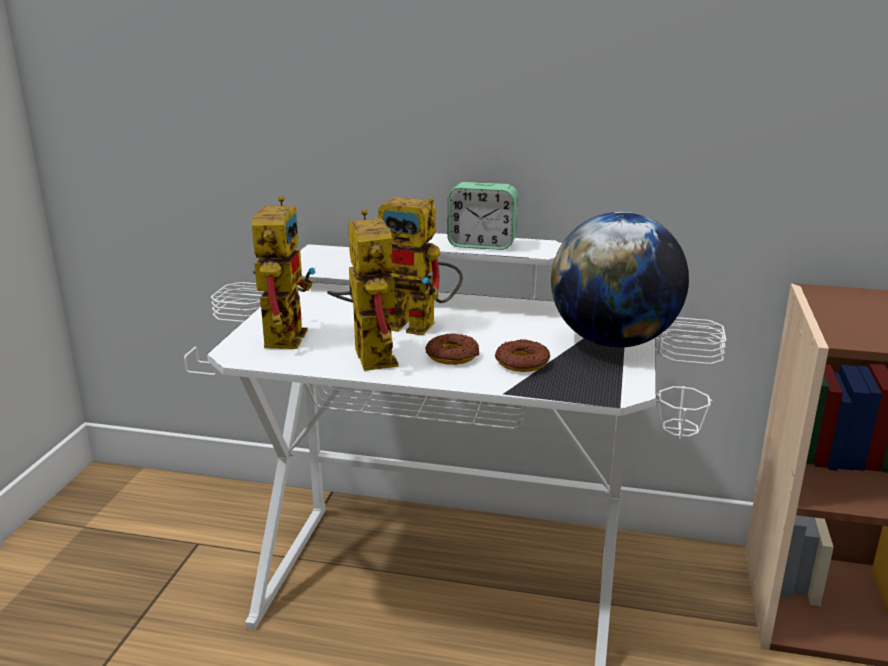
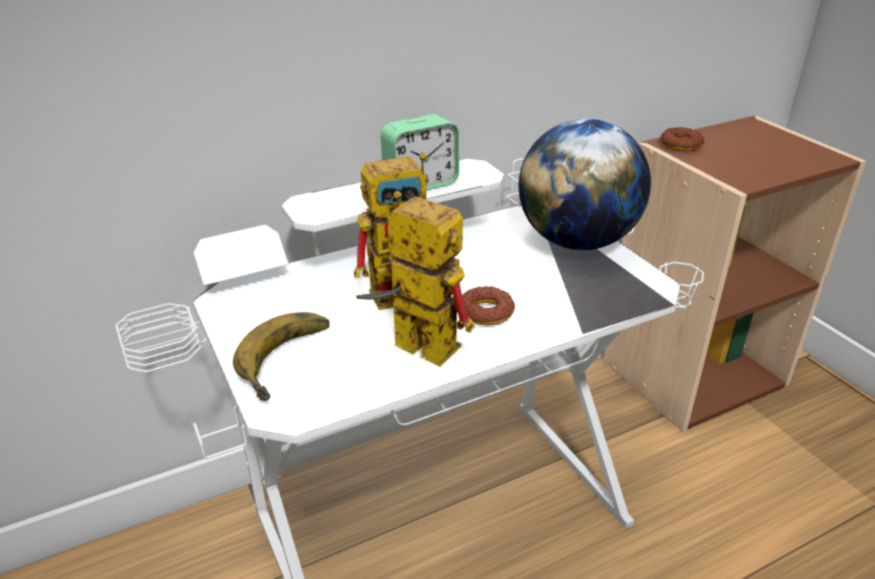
camera: 40 degrees left, 10 degrees up
toy robot [252,196,315,349] -> banana [233,312,330,401]
donut [495,339,550,372] -> donut moved to [661,127,704,151]

